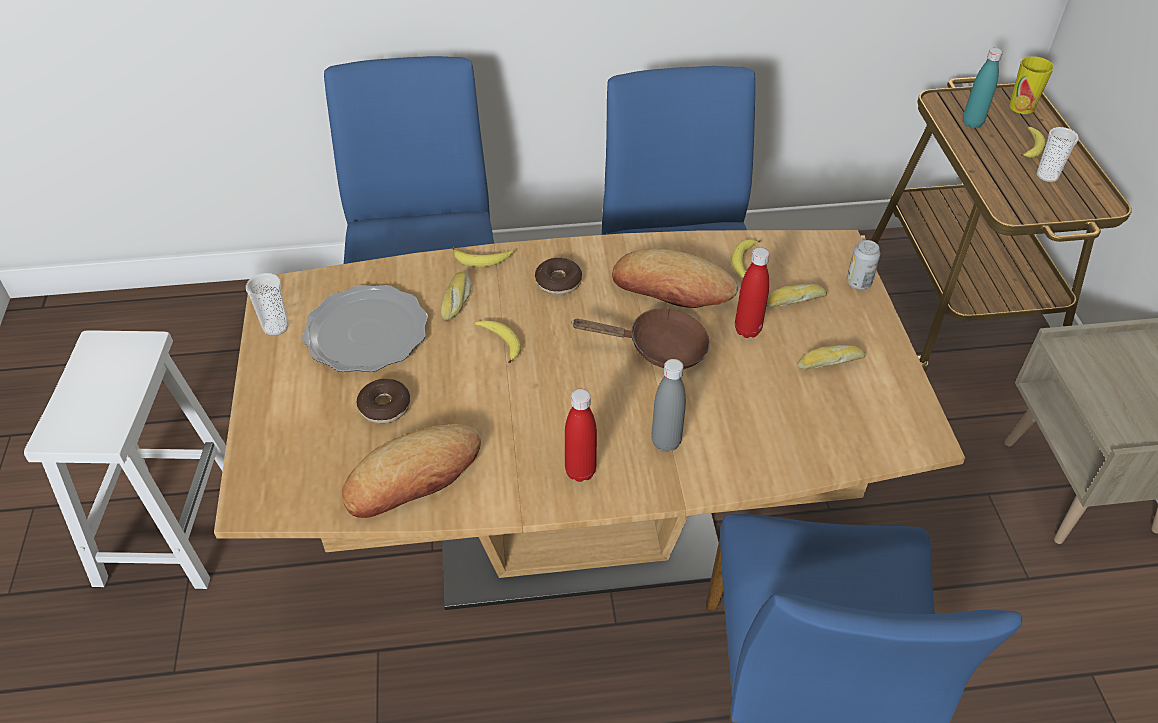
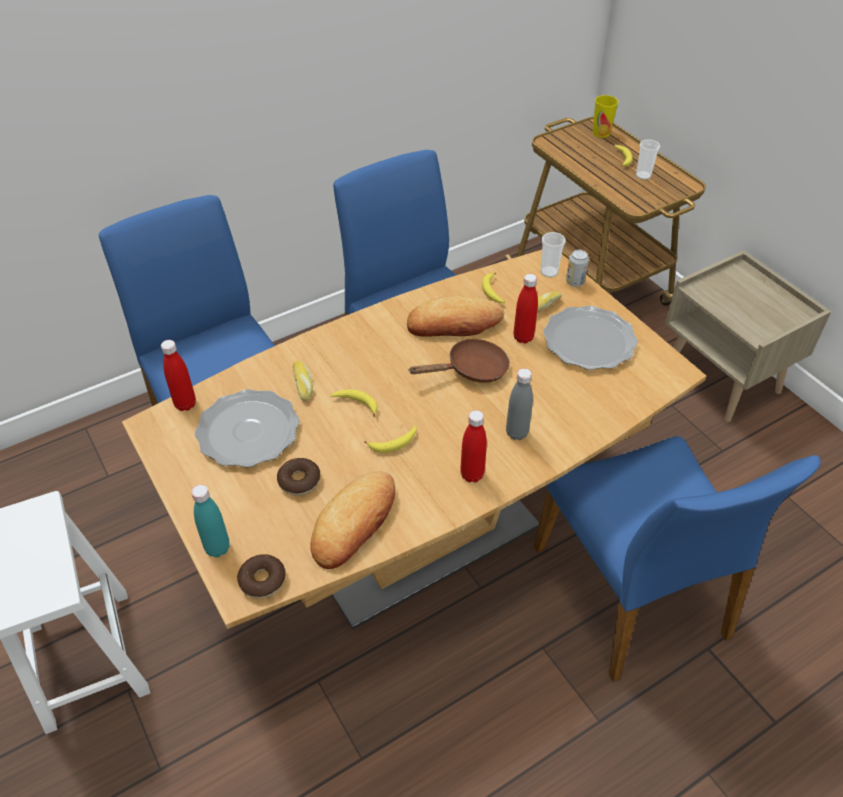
camera: 25 degrees left, 0 degrees up
cup [246,273,289,336] -> cup moved to [540,232,566,278]
banana [452,247,514,267] -> banana moved to [364,426,417,453]
donut [535,258,582,295] -> donut moved to [237,554,286,599]
bread [797,345,866,369] -> plate [543,306,638,370]
turquoise bottle [963,48,1003,128] -> turquoise bottle moved to [191,485,230,557]
none -> red bottle [161,340,196,411]

